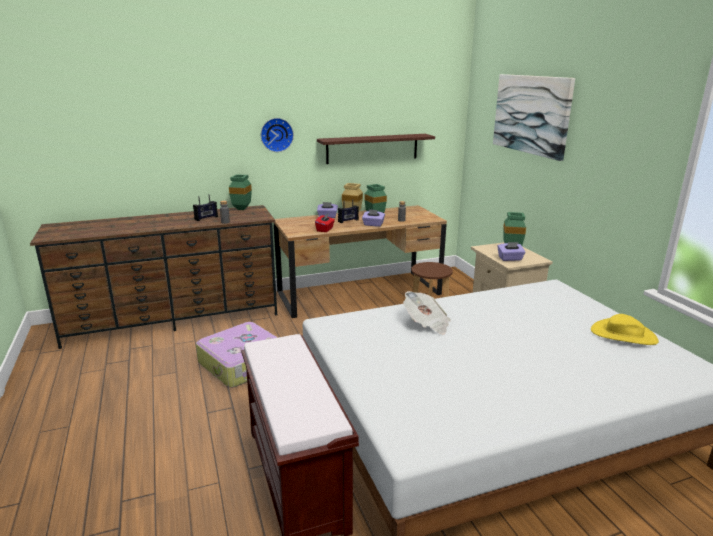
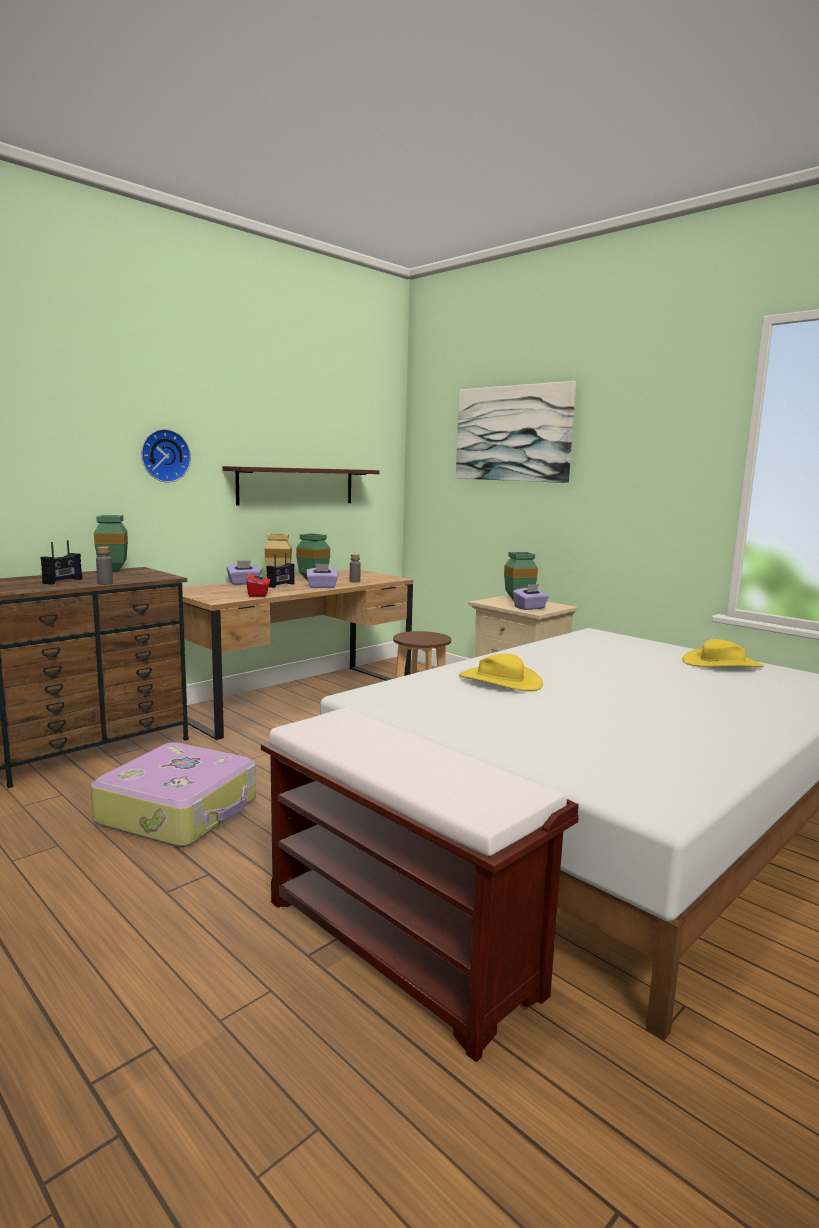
camera: 25 degrees left, 10 degrees down
newspaper [403,291,451,334] -> yellow hat [459,653,543,691]

